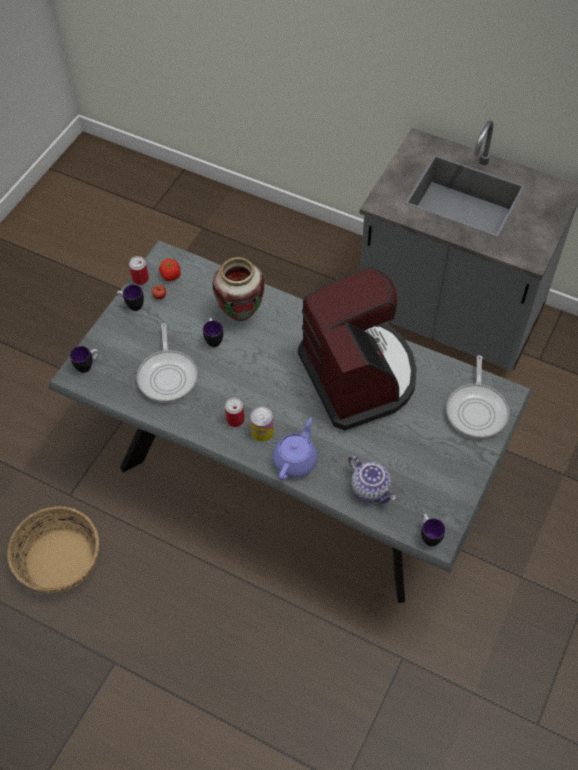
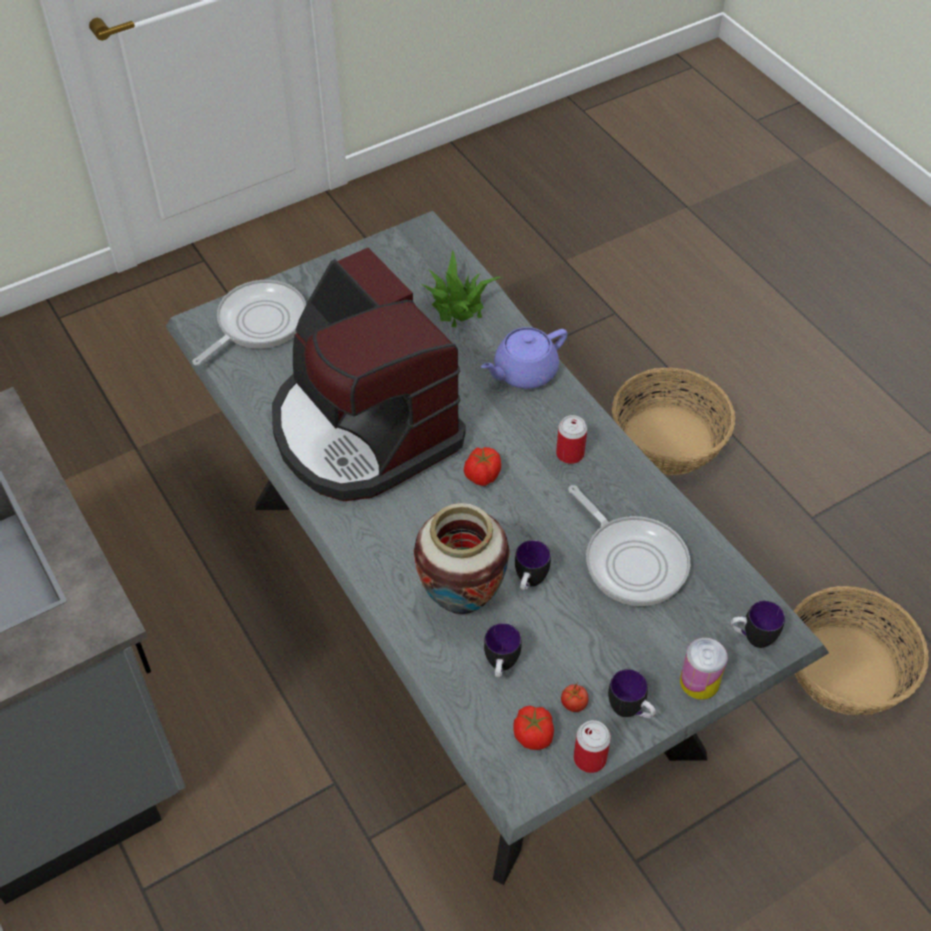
camera: 150 degrees left, 5 degrees down
frying pan [137,323,198,403] -> frying pan turned 120 degrees clockwise [568,485,690,606]
can [250,406,274,442] -> can moved to [680,638,728,700]
coffee machine [298,267,417,430] -> coffee machine turned 45 degrees counterclockwise [272,248,465,501]
teapot [348,455,396,503] -> potted plant [420,250,502,327]
mug [421,514,445,546] -> mug moved to [484,623,522,678]
none -> tomato [464,447,501,486]
none -> basket [612,368,735,475]

